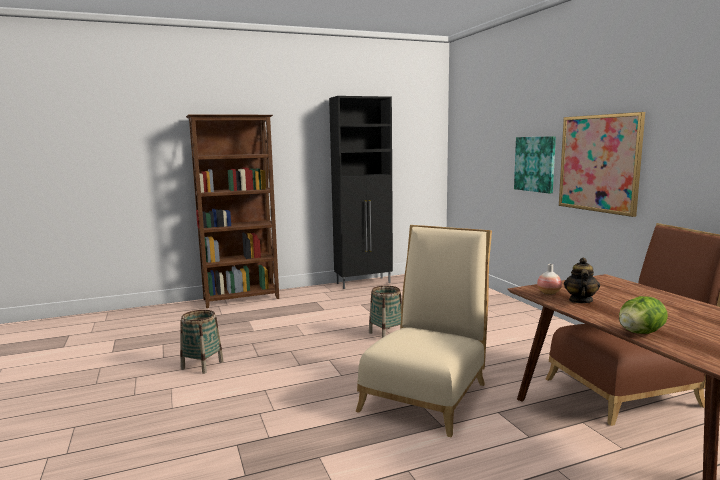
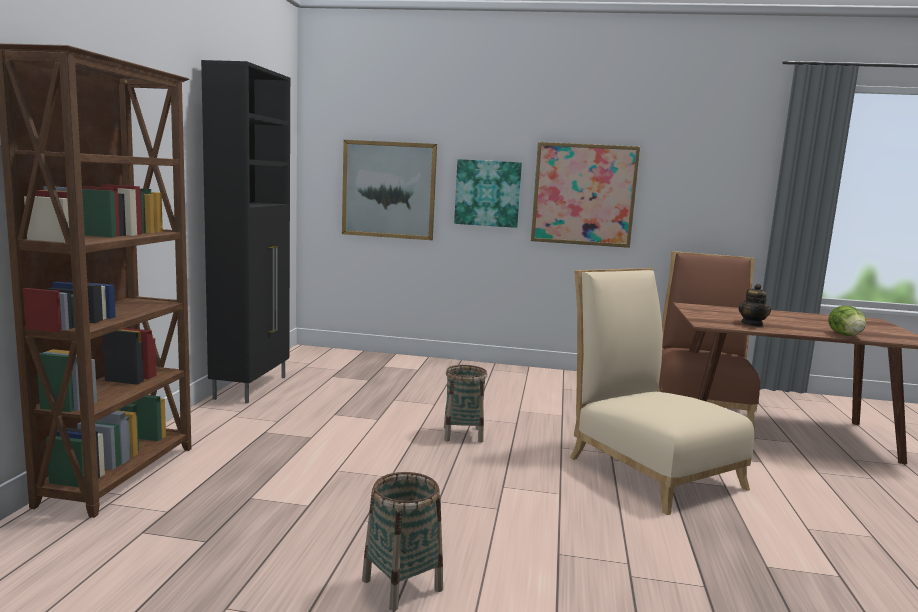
camera: 60 degrees left, 0 degrees up
vase [537,264,562,295] -> none
teapot [564,258,600,303] -> teapot turned 135 degrees counterclockwise [738,284,771,327]
none -> picture [342,140,437,240]

